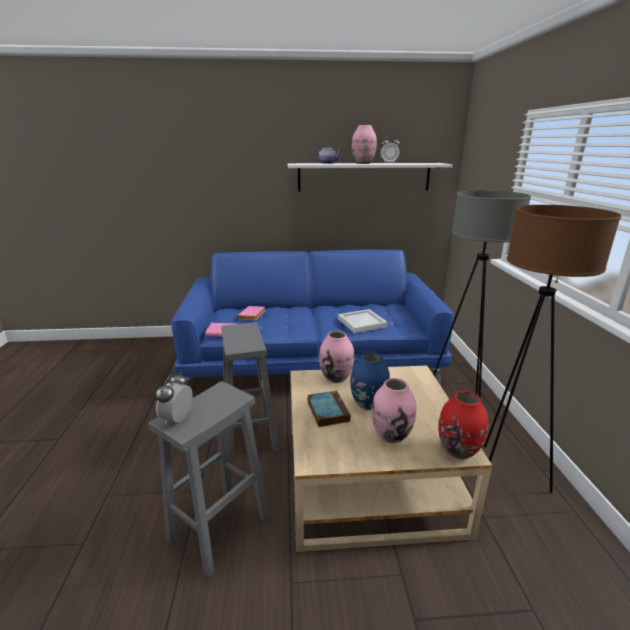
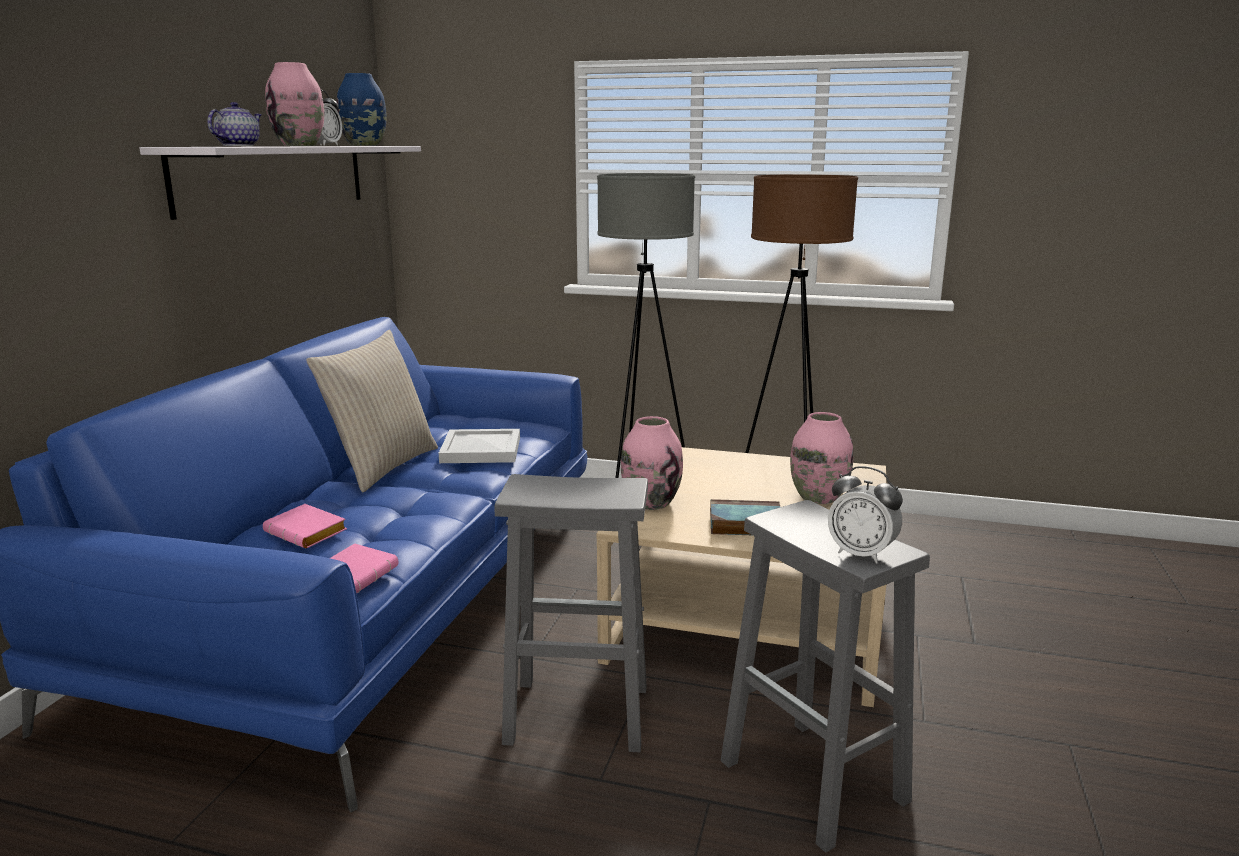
camera: 70 degrees left, 5 degrees down
blue vase [350,352,390,410] -> blue vase moved to [336,73,387,146]
red vase [438,391,489,459] -> none
none -> beige pillow [306,330,438,493]

